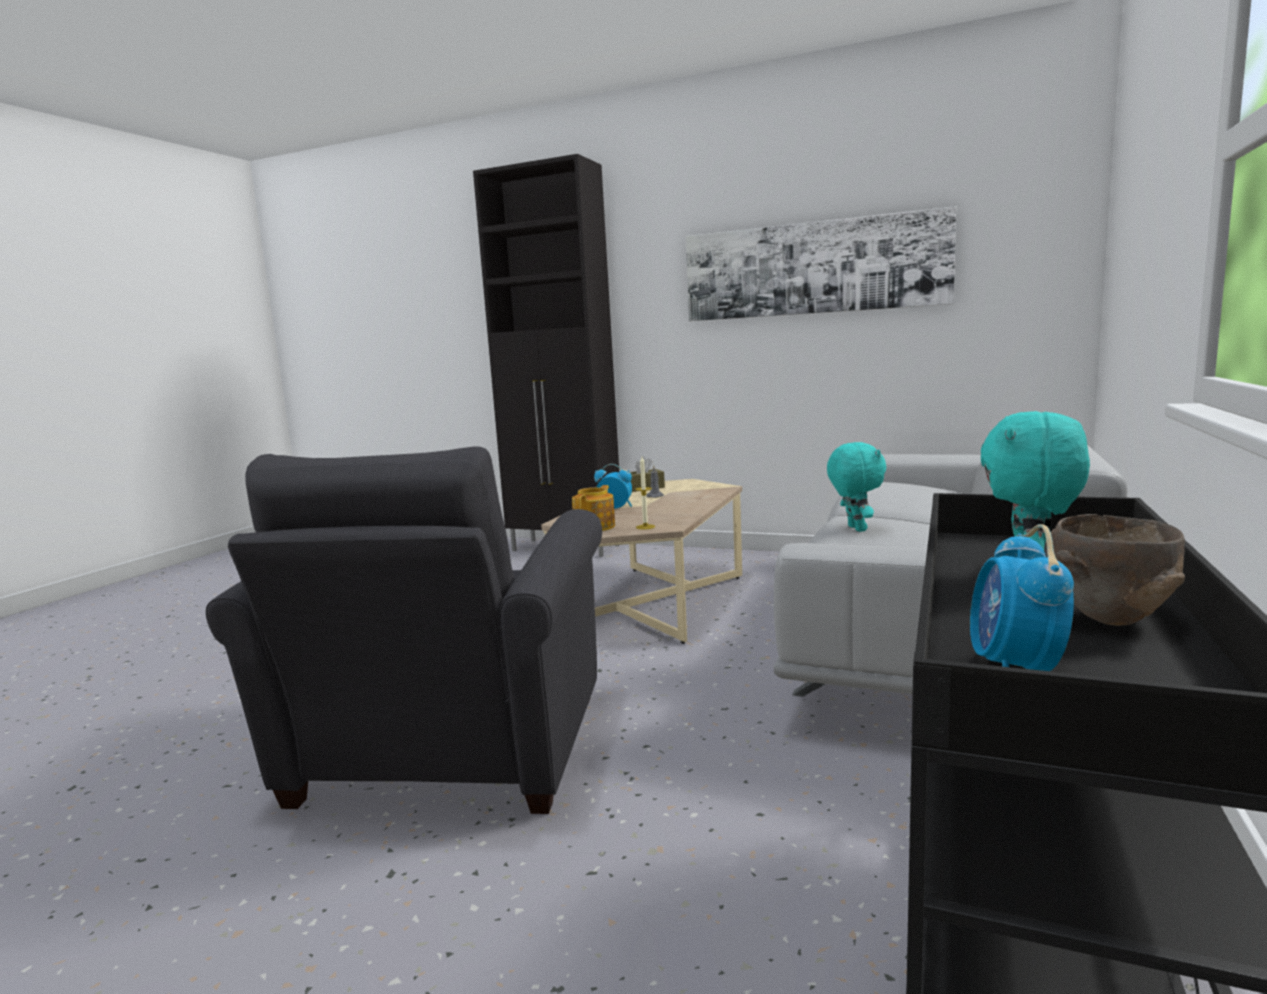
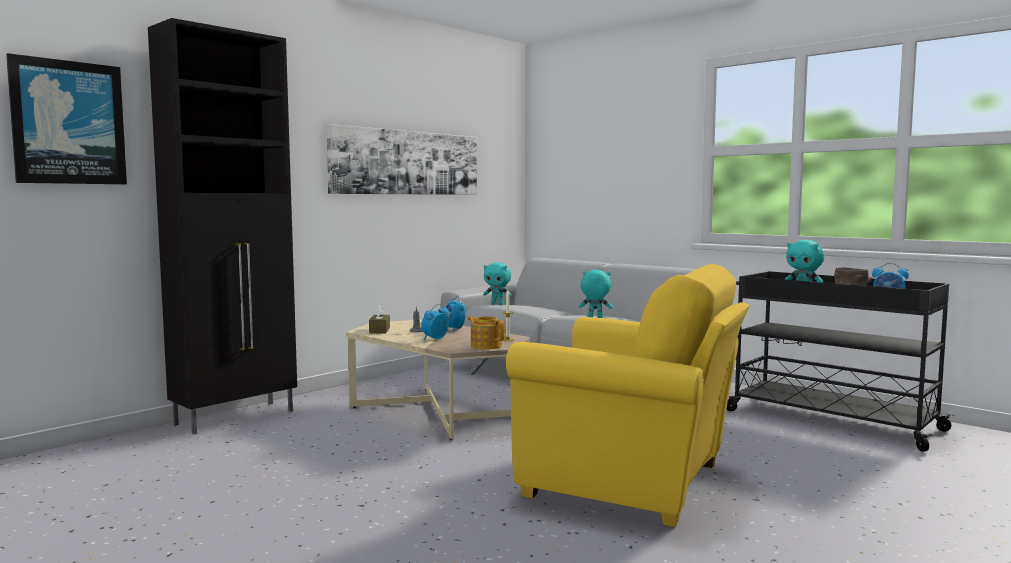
camera: 70 degrees left, 5 degrees down
grey armchair [206,446,602,814] -> yellow armchair [506,264,749,527]
none -> picture [6,53,127,184]
none -> alarm clock [445,296,465,331]
none -> turquoise plush toy [483,262,512,305]

